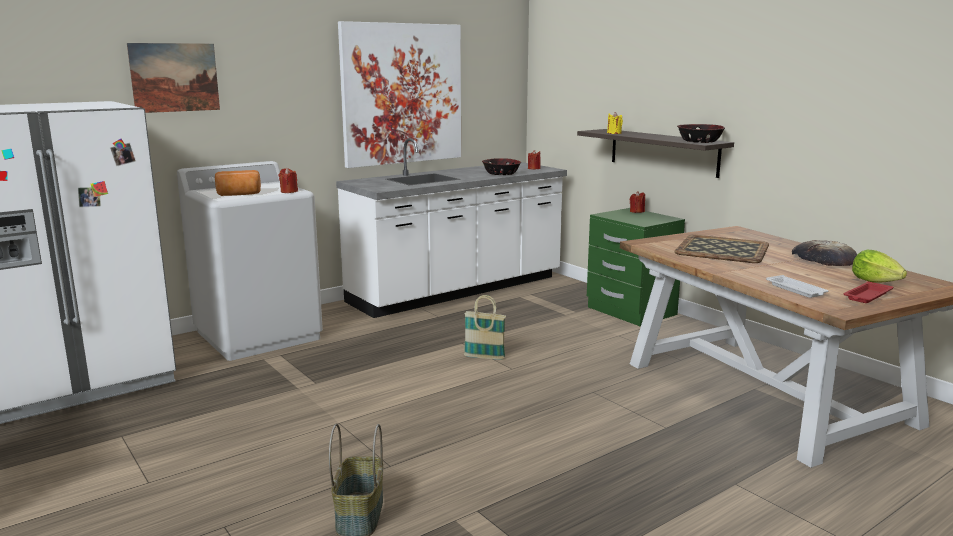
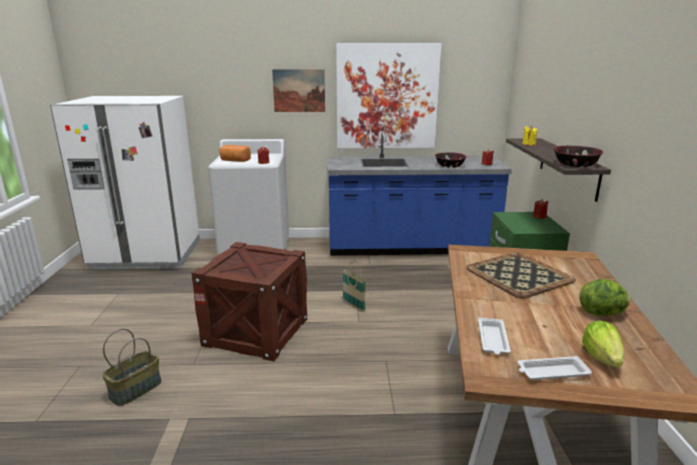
camera: 35 degrees right, 5 degrees up
picture [127,43,220,113] -> picture moved to [272,69,325,112]
white counter [336,138,567,318] -> blue counter [328,131,512,256]
bread [792,240,858,266] -> lettuce [579,279,630,316]
red tray [844,281,893,303] -> white tray [517,356,592,380]
none -> crate [192,242,307,362]

